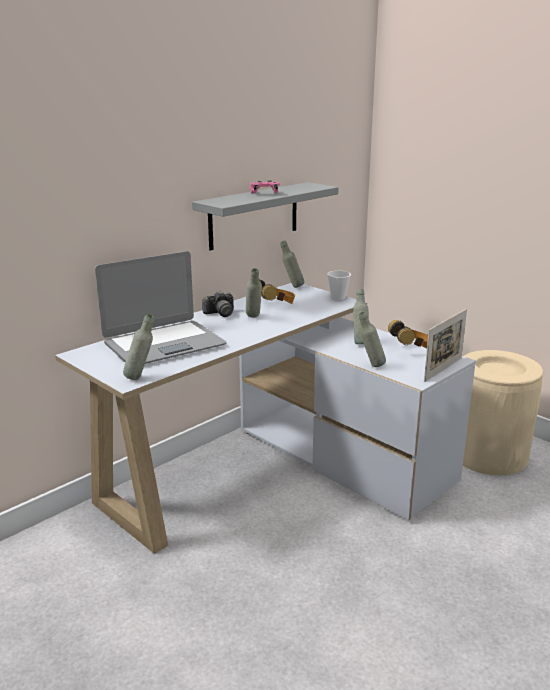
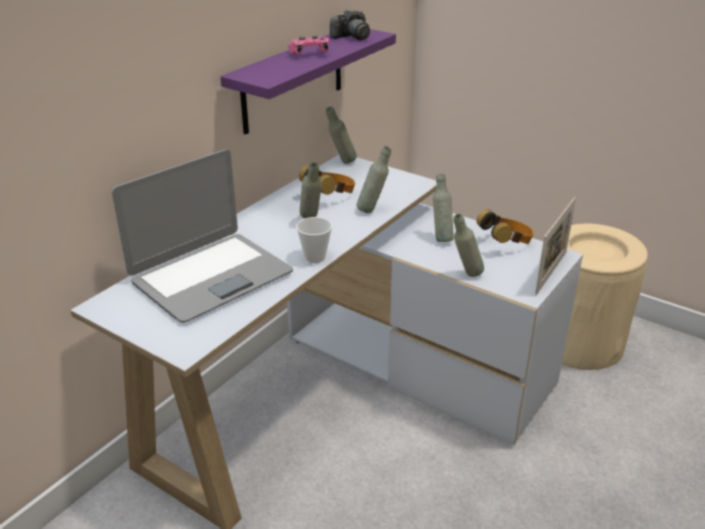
camera: 10 degrees left, 10 degrees up
grey bottle [123,314,154,380] -> grey bottle moved to [357,146,391,213]
grey shelf [192,182,339,250] -> purple shelf [221,29,396,135]
camera [202,291,234,317] -> camera moved to [330,8,370,40]
cup [327,271,351,300] -> cup moved to [296,217,332,263]

